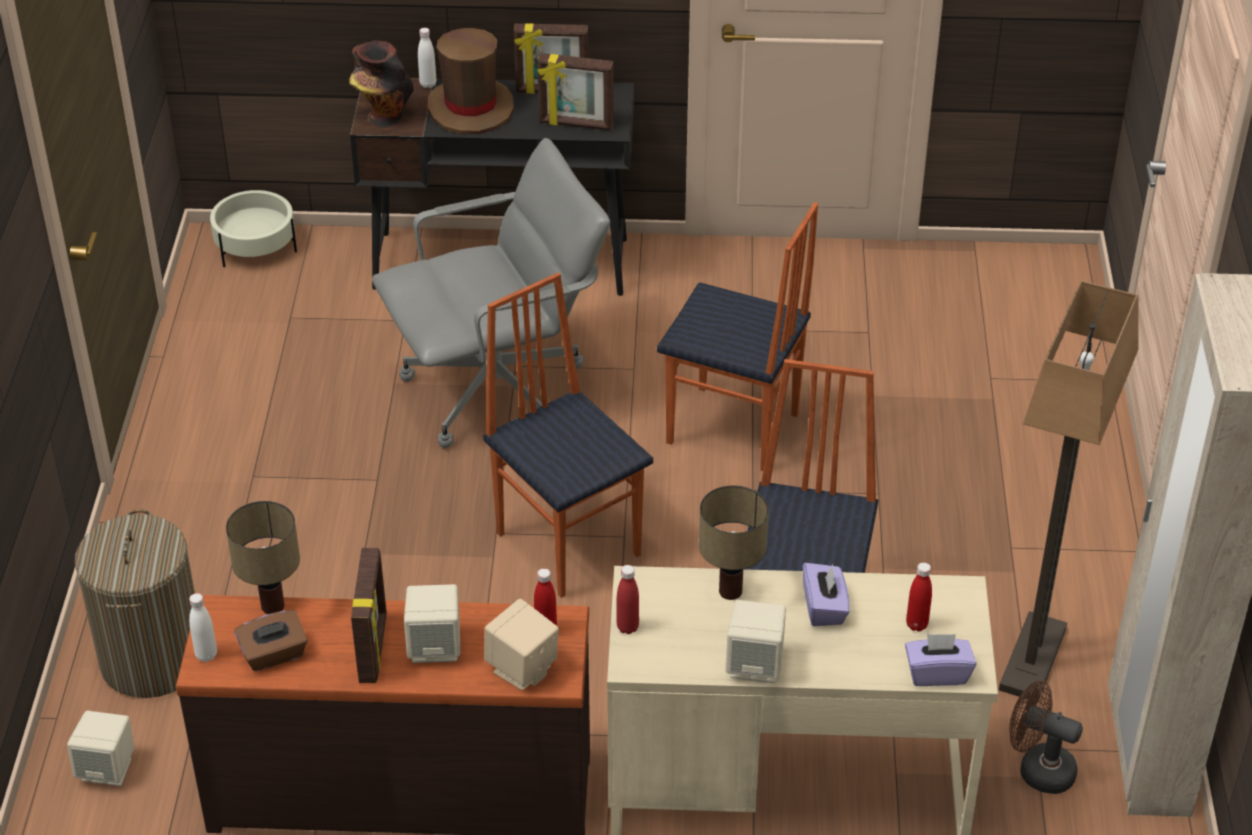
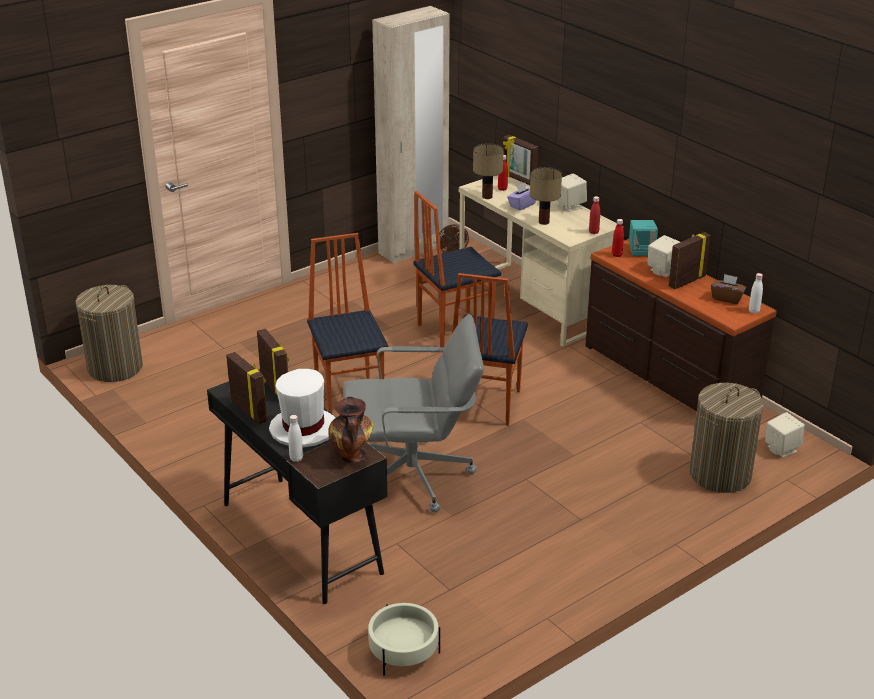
camera: 130 degrees left, 10 degrees down
table lamp [226,501,300,614] -> table lamp moved to [473,143,504,199]
grey office chair [372,138,610,448] -> grey office chair turned 150 degrees clockwise [343,314,484,513]
brown hat [427,28,514,134] -> white hat [269,369,336,447]
beige speaker [484,599,559,690] -> turquoise speaker [629,220,658,256]
purple tissue box [905,634,976,686] -> picture frame [503,135,538,185]
floor lamp [999,280,1139,700] -> none
none -> laundry basket [76,285,143,382]

